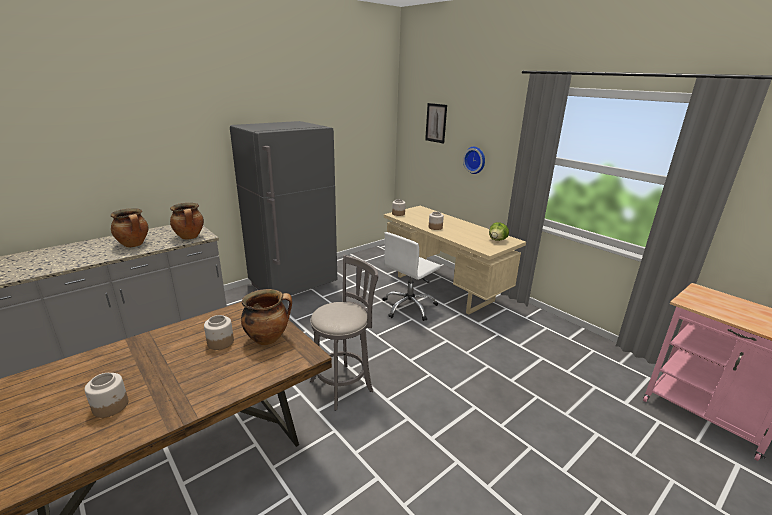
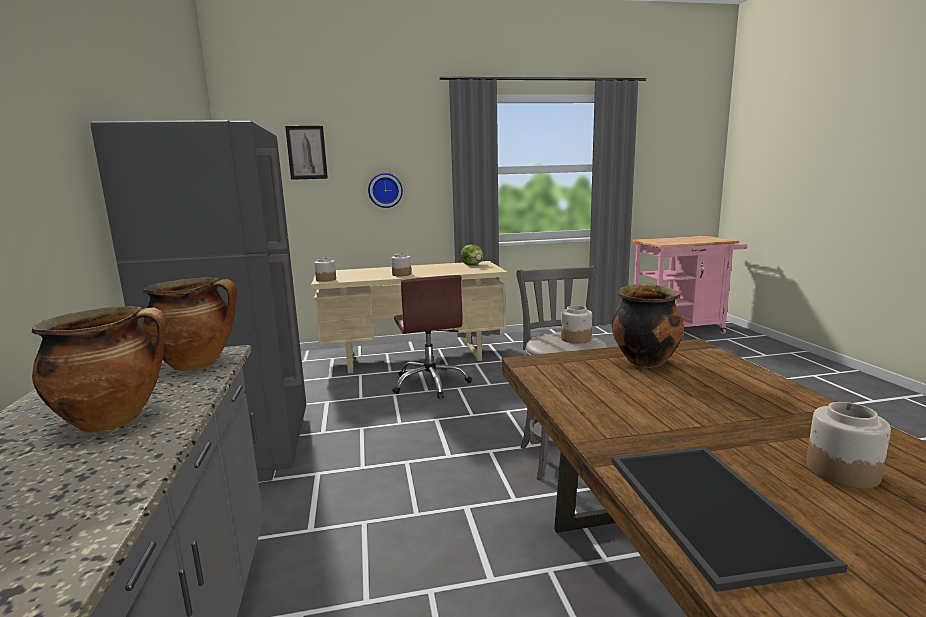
camera: 60 degrees left, 10 degrees down
jar [204,315,234,350] -> jar moved to [561,305,592,344]
white office chair [383,232,441,321] -> brown office chair [392,275,472,399]
none -> tray [612,447,847,592]

